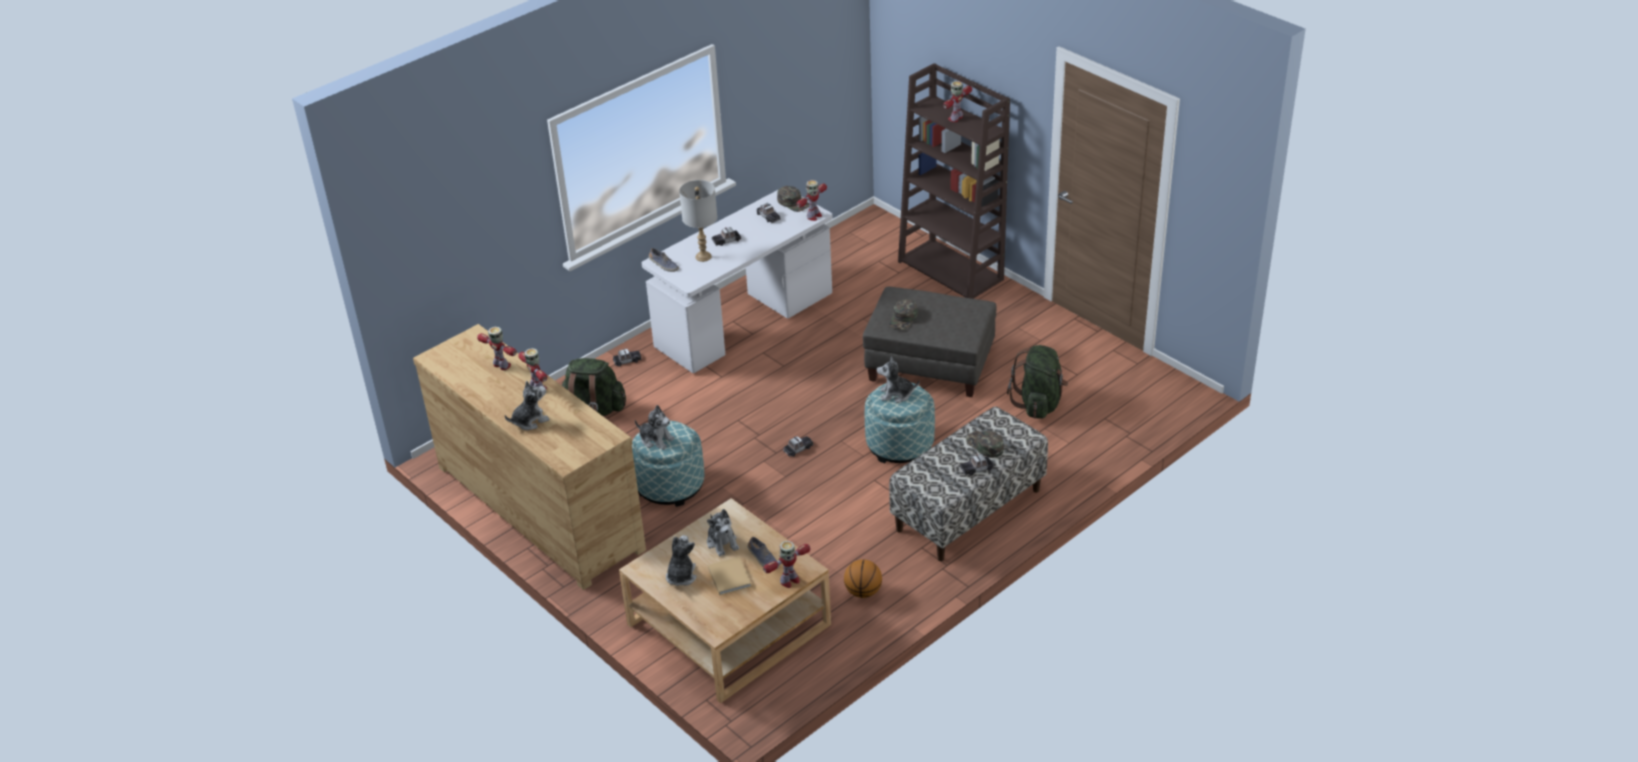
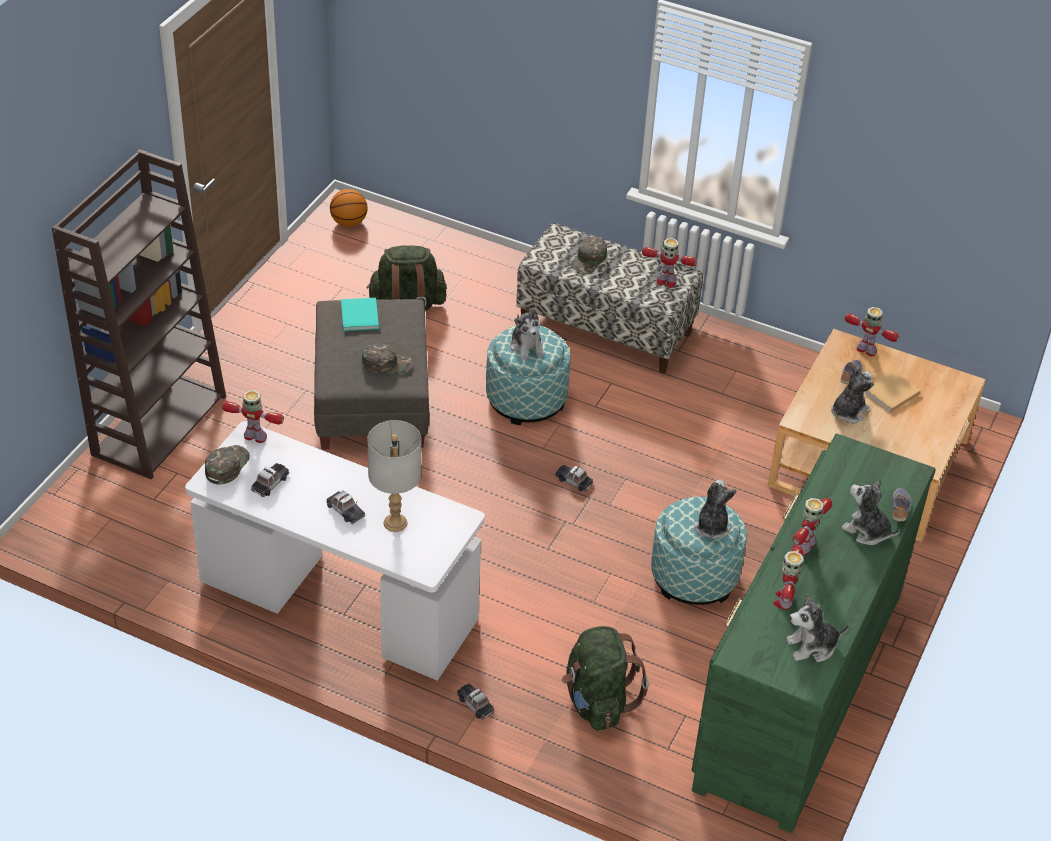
camera: 115 degrees left, 5 degrees up
brown dresser [413,324,646,590] -> green dresser [692,433,936,833]
shoe [649,248,679,272] -> shoe moved to [893,488,911,521]
plush toy [666,535,697,586] -> plush toy moved to [786,594,849,662]
basketball [844,559,882,598] -> basketball moved to [330,189,368,227]
toy robot [943,81,972,122] -> toy robot moved to [642,238,697,288]
toy car [960,454,994,476] -> none
none -> turquoise book [341,298,379,331]

